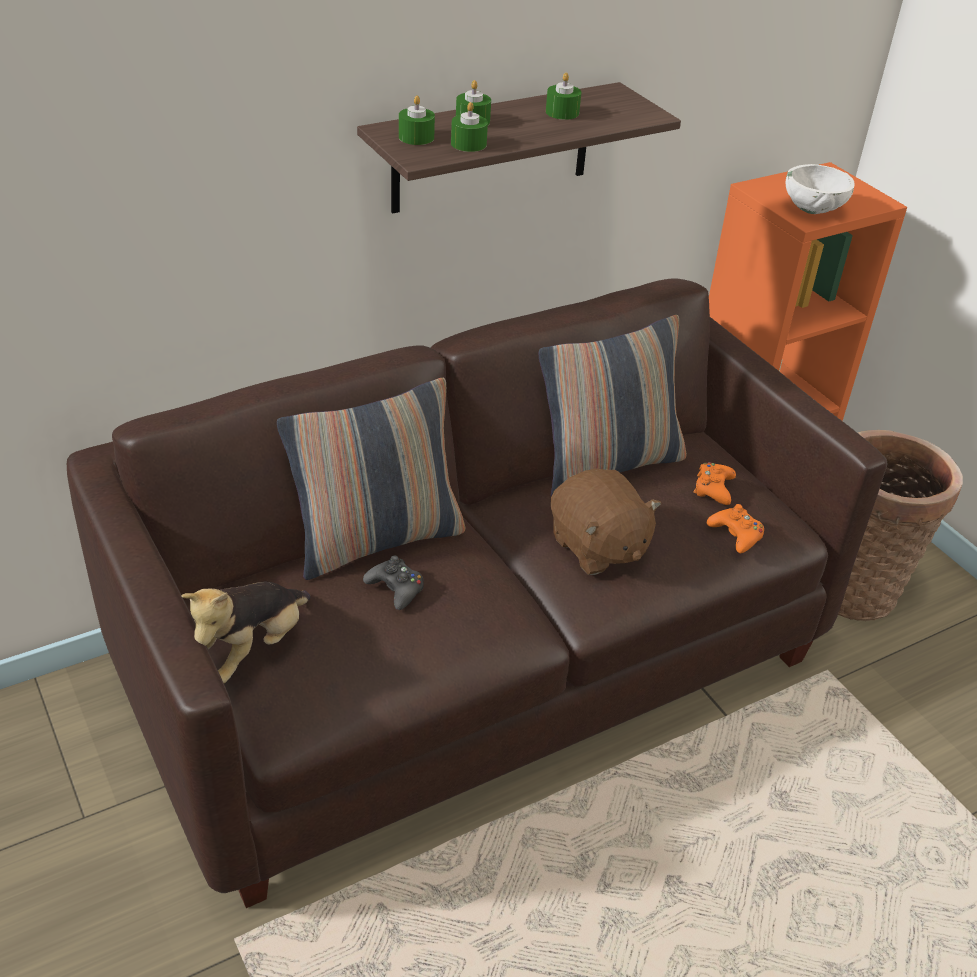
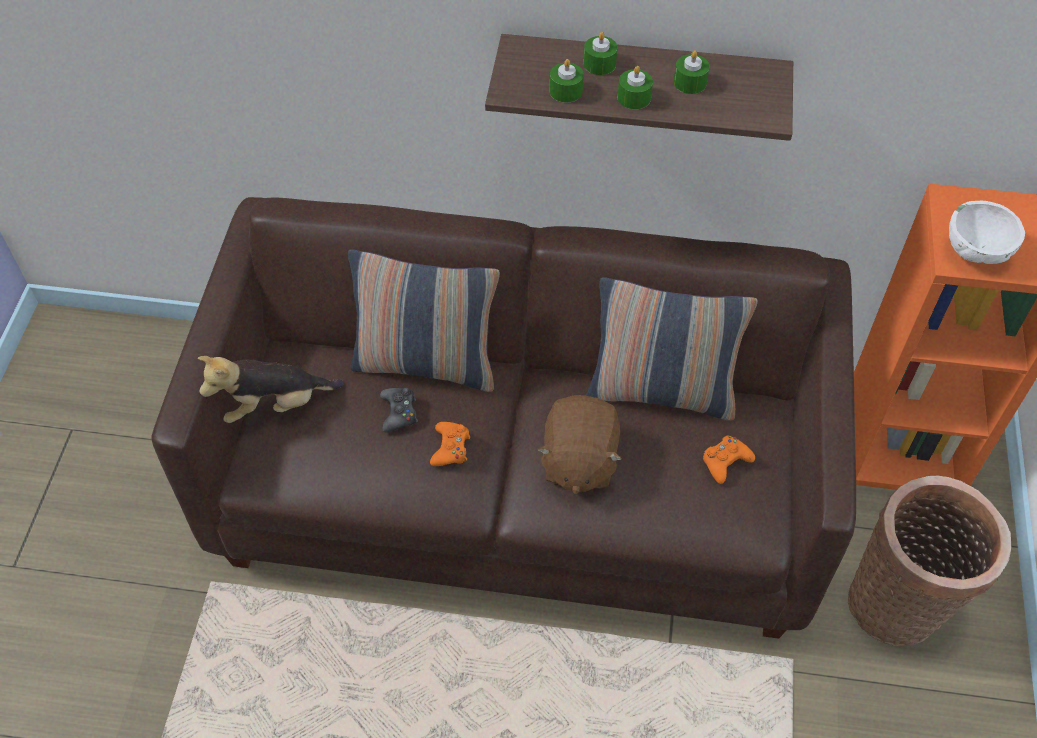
camera: 40 degrees right, 15 degrees up
green candle [399,95,435,145] -> green candle moved to [618,66,653,109]
orange game controller [707,504,764,553] -> orange game controller moved to [430,422,470,466]

